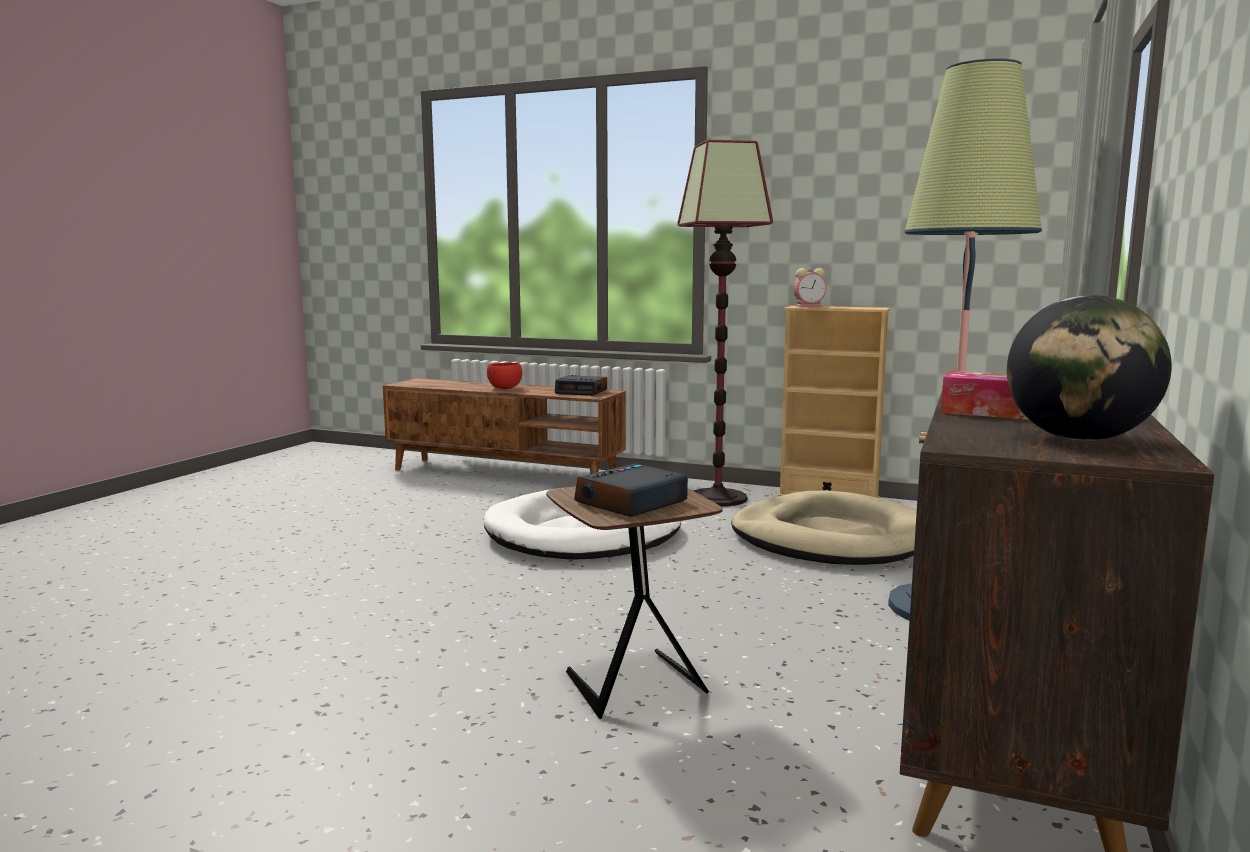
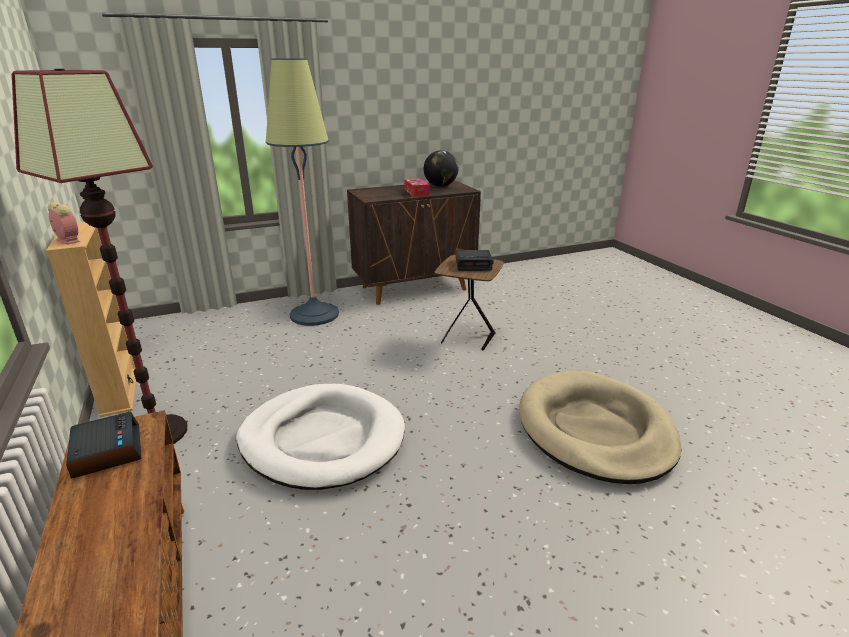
camera: 135 degrees left, 15 degrees up
red bowl [487,363,522,389] -> none
beige dog bed [731,491,917,565] -> beige dog bed moved to [519,371,681,484]

